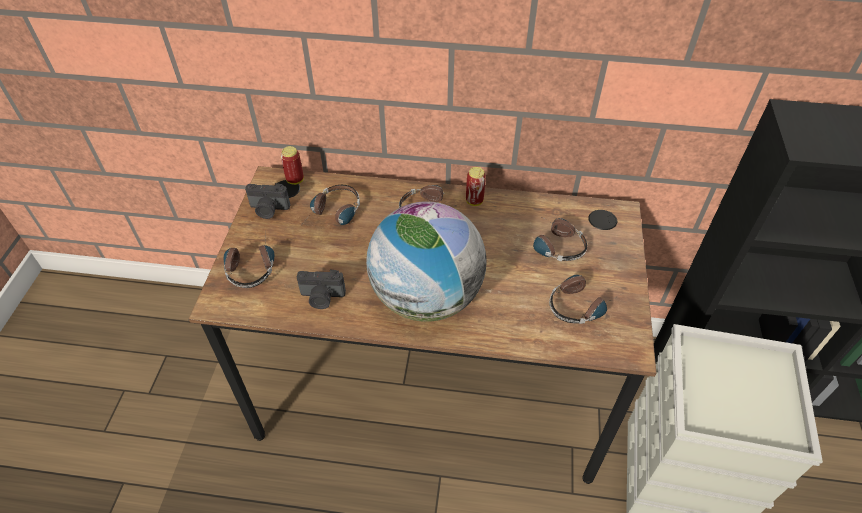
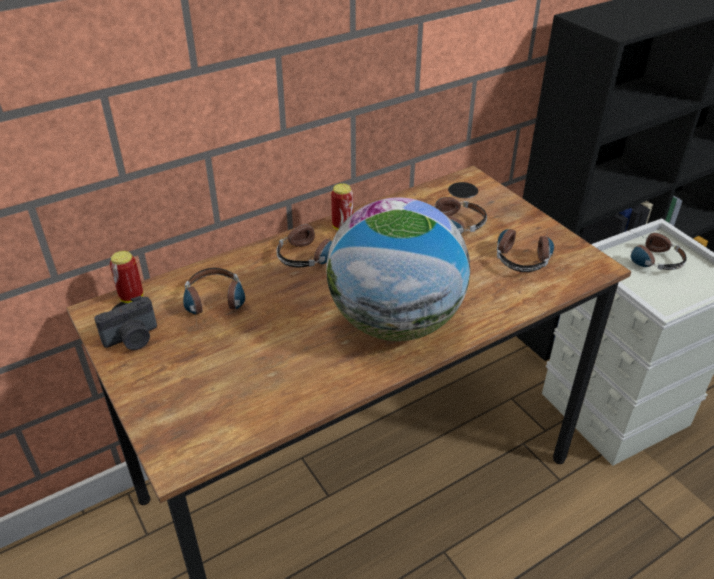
camera: 40 degrees left, 10 degrees down
headphones [224,242,274,288] -> headphones moved to [627,230,687,270]
camera [297,269,346,309] -> none

